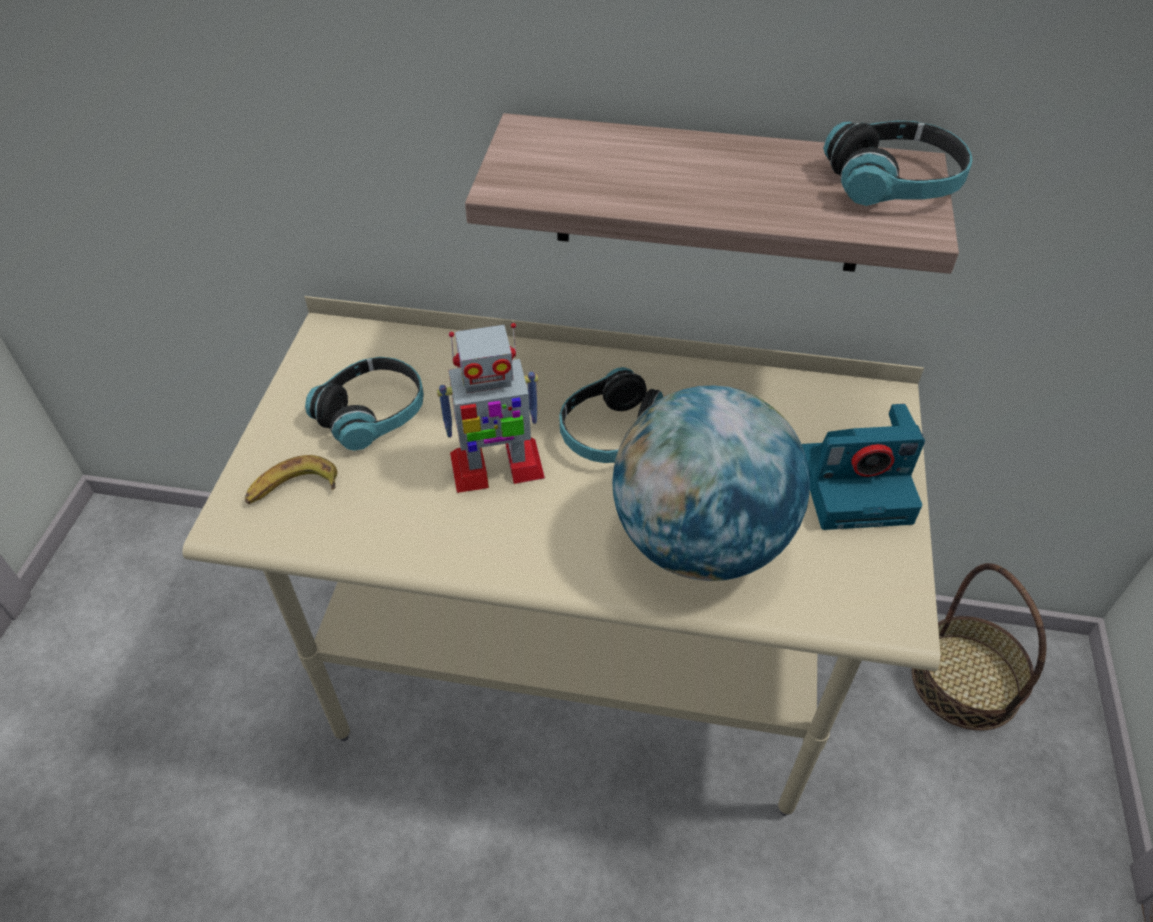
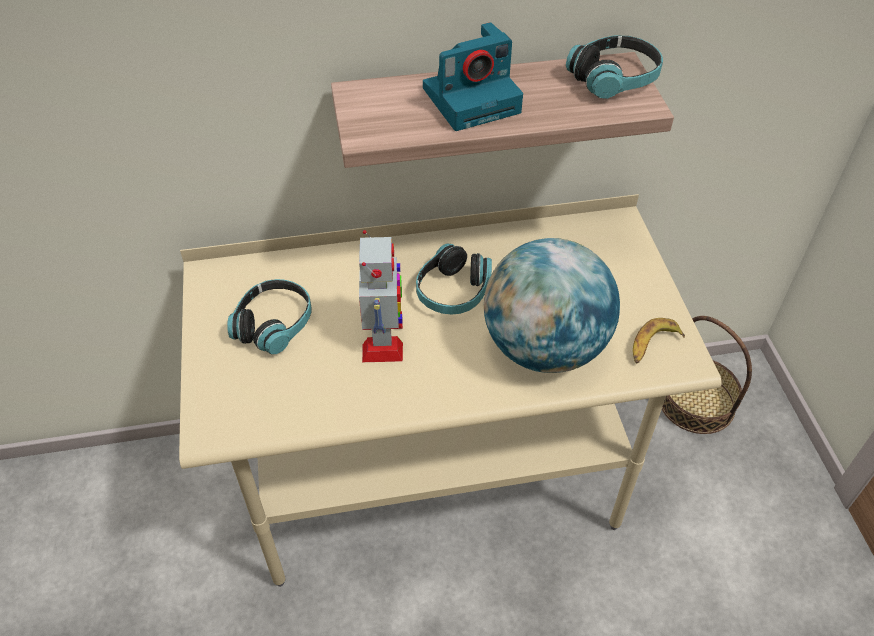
camera: 20 degrees left, 0 degrees up
banana [245,455,337,504] -> banana moved to [633,318,685,363]
toy robot [437,323,545,493] -> toy robot turned 60 degrees counterclockwise [359,230,403,362]
camera [802,404,925,530] -> camera moved to [423,22,523,131]

